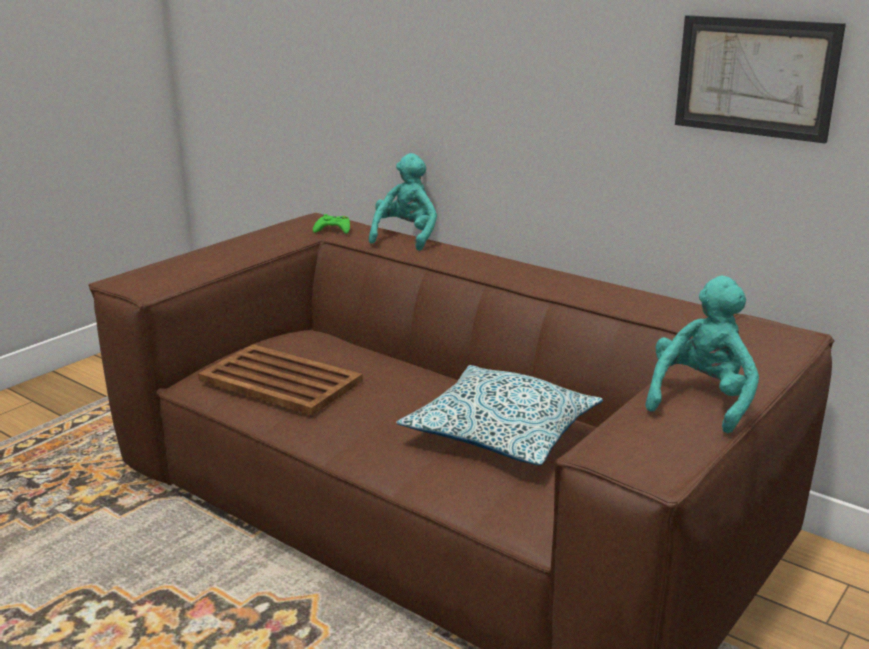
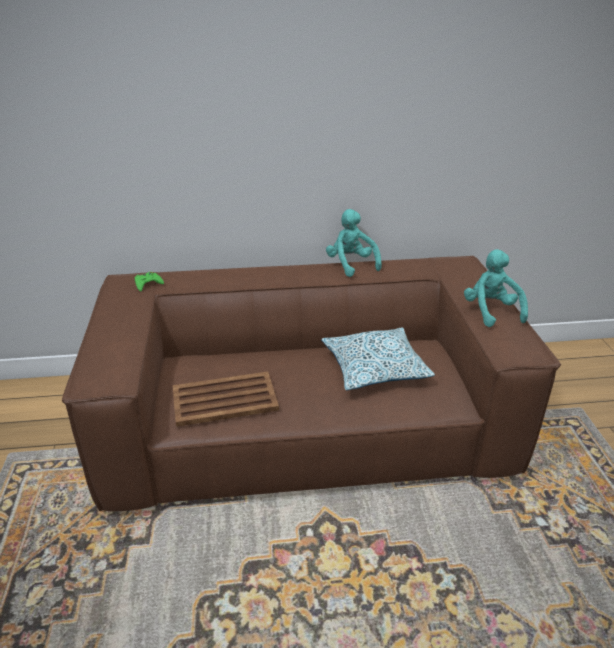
camera: 45 degrees left, 10 degrees up
turquoise plush toy [369,153,437,251] -> turquoise plush toy moved to [326,209,382,277]
picture [675,15,846,143] -> none

